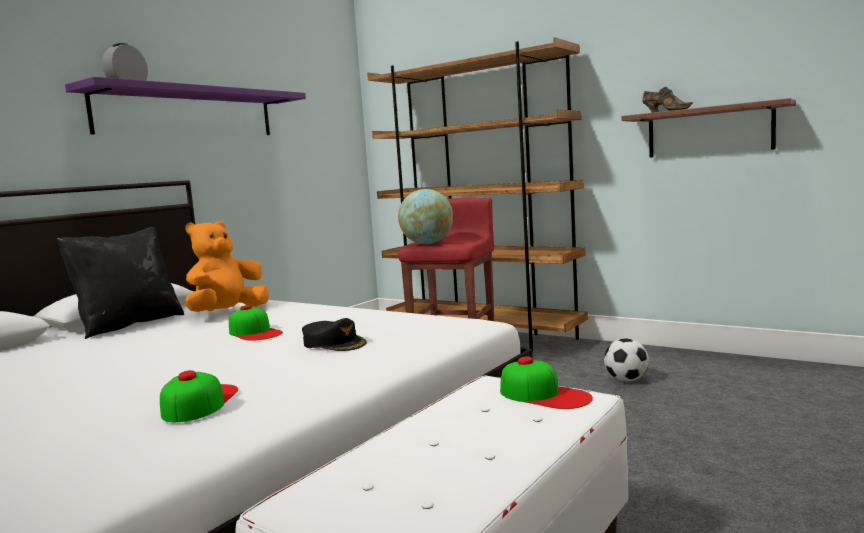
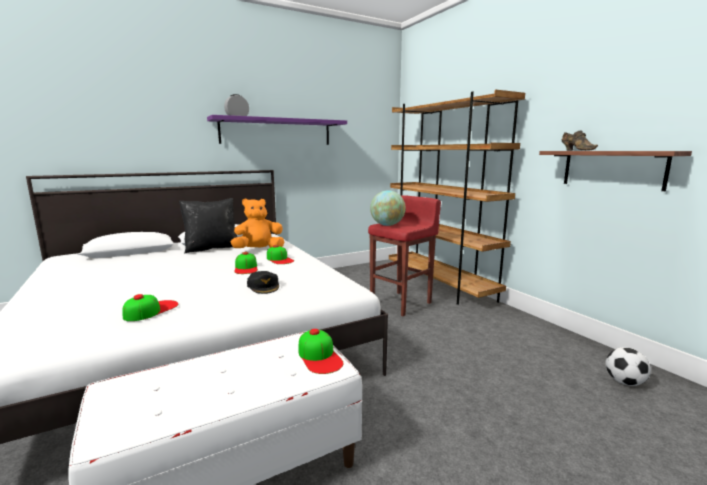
camera: 25 degrees right, 5 degrees up
football [604,338,649,382] -> football moved to [606,347,651,386]
none -> cap [267,245,294,264]

